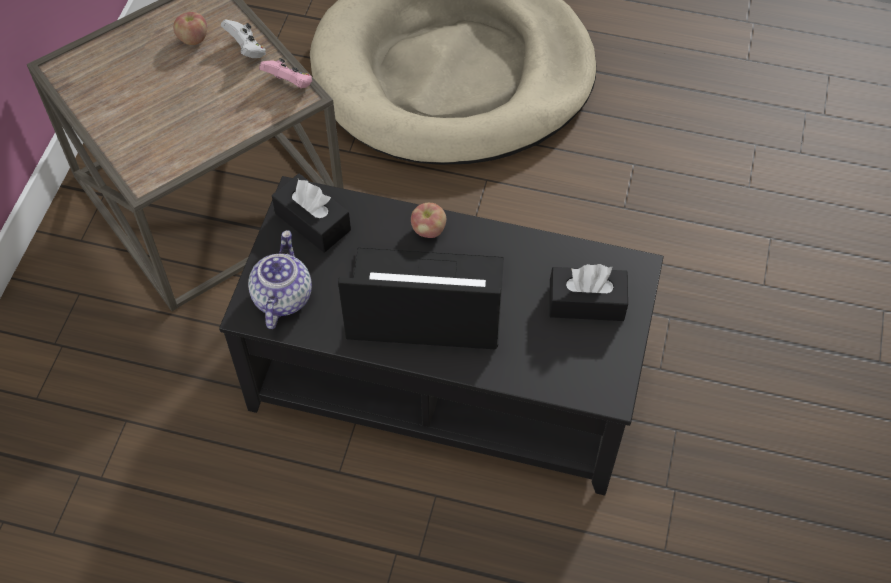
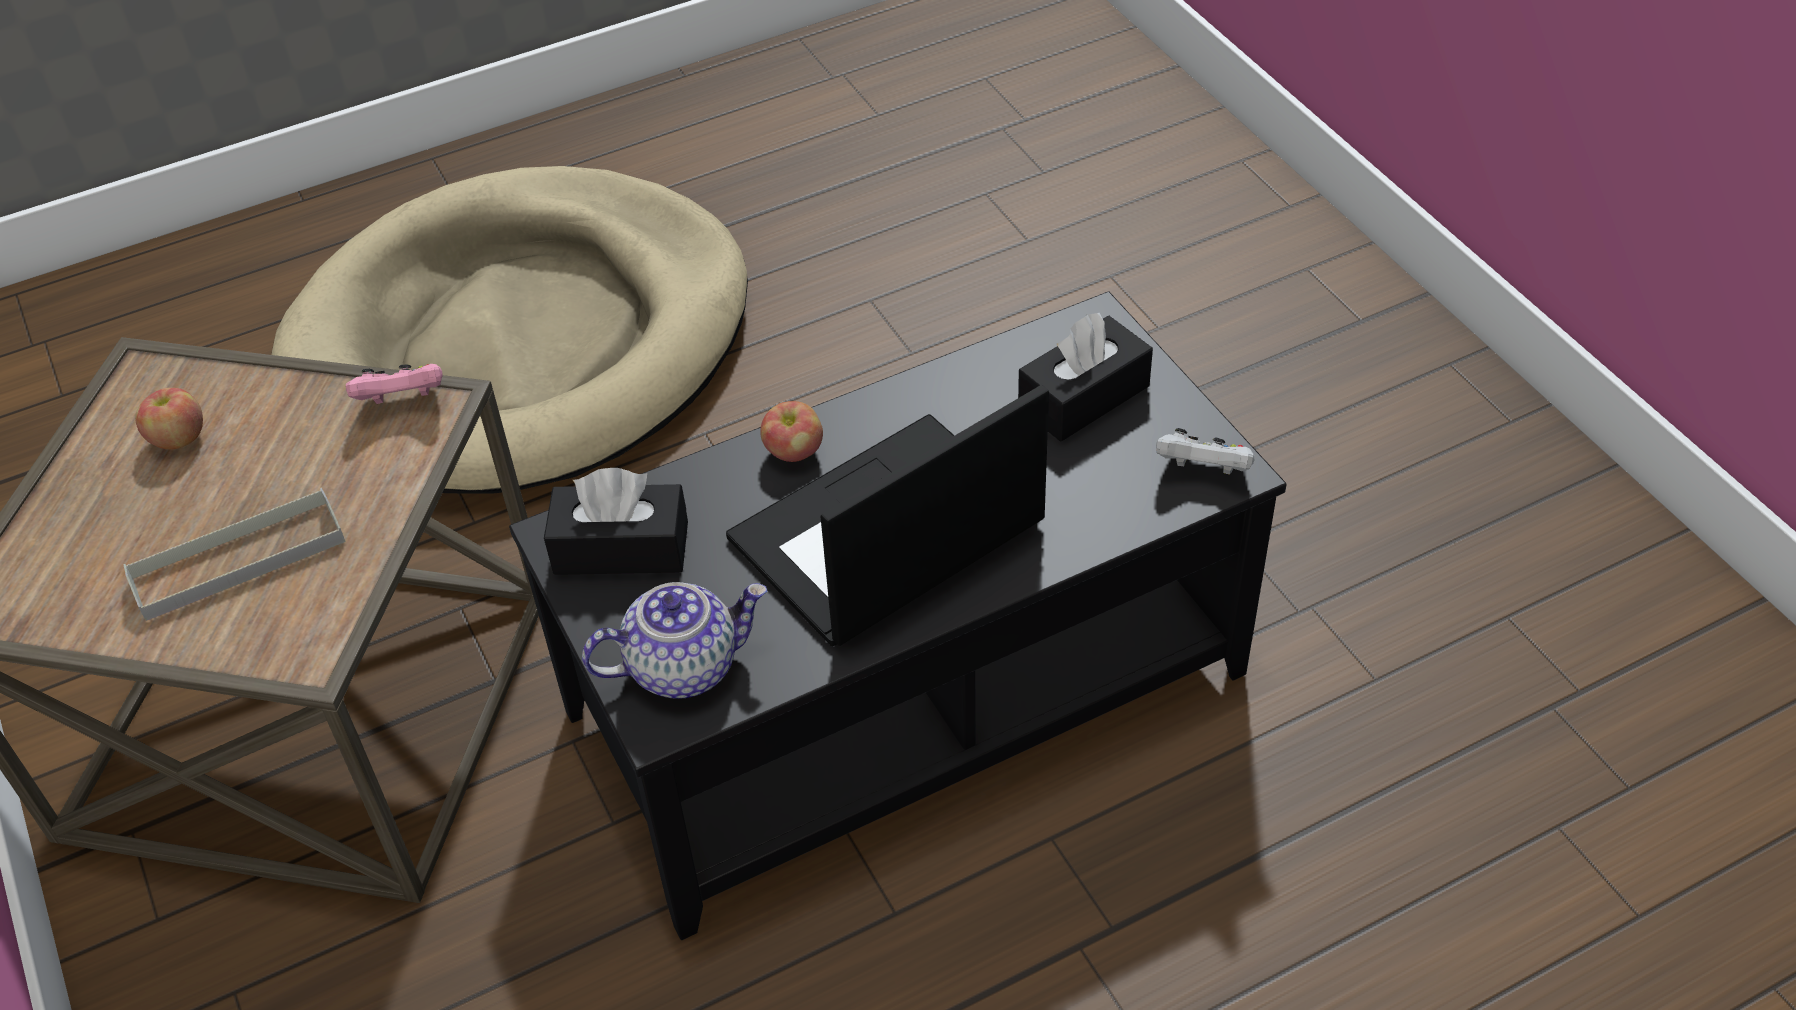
camera: 40 degrees left, 10 degrees down
white game controller [221,20,266,58] -> white game controller moved to [1156,428,1254,475]
teapot [248,230,312,329] -> teapot turned 105 degrees clockwise [582,582,767,699]
none -> grey tray [123,488,346,621]

